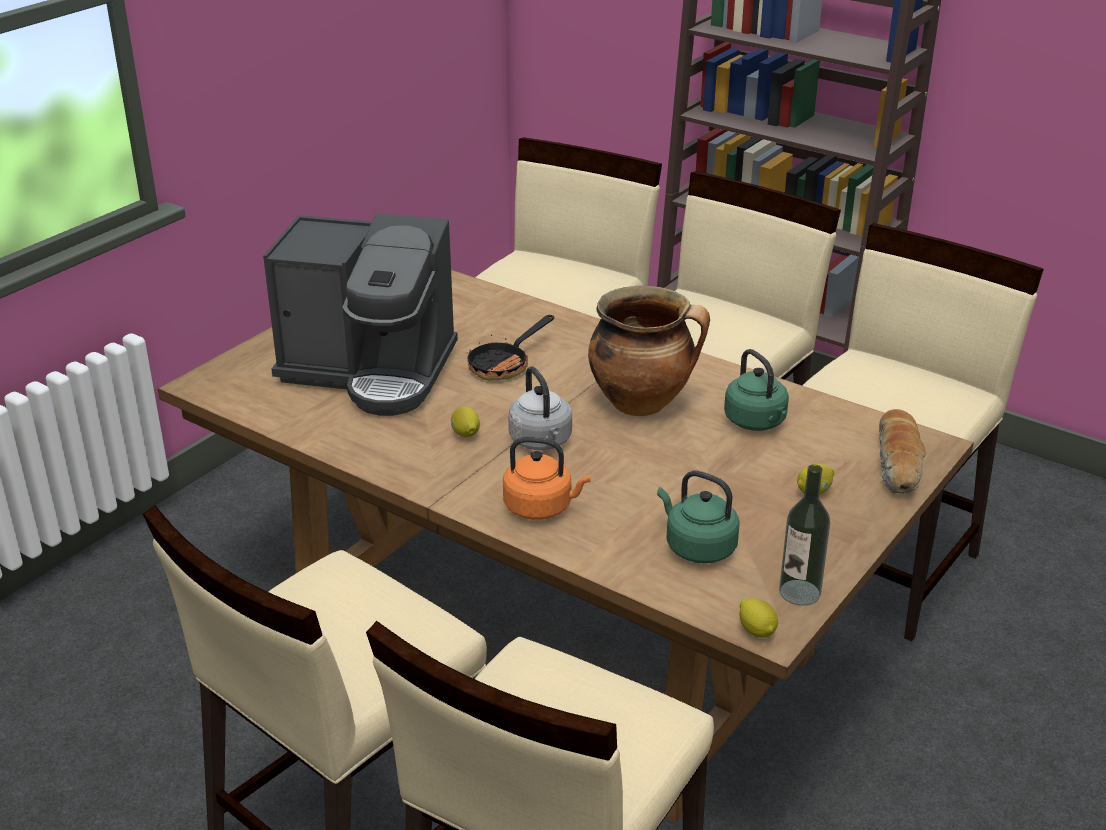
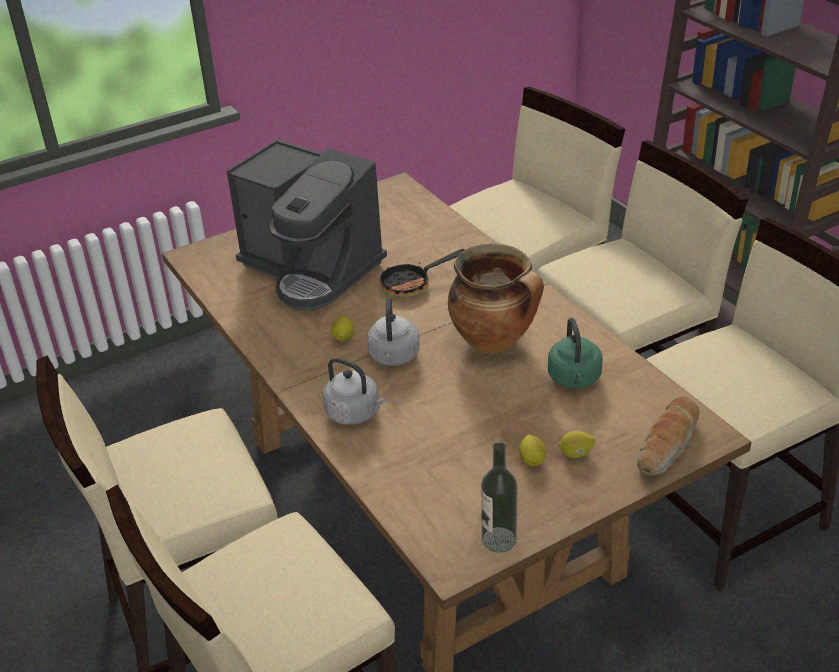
camera: 25 degrees right, 5 degrees up
orange kettle [503,437,590,520] -> grey kettle [322,357,385,425]
green kettle [657,471,740,563] -> none
lemon [739,598,778,638] -> lemon moved to [519,435,546,466]

